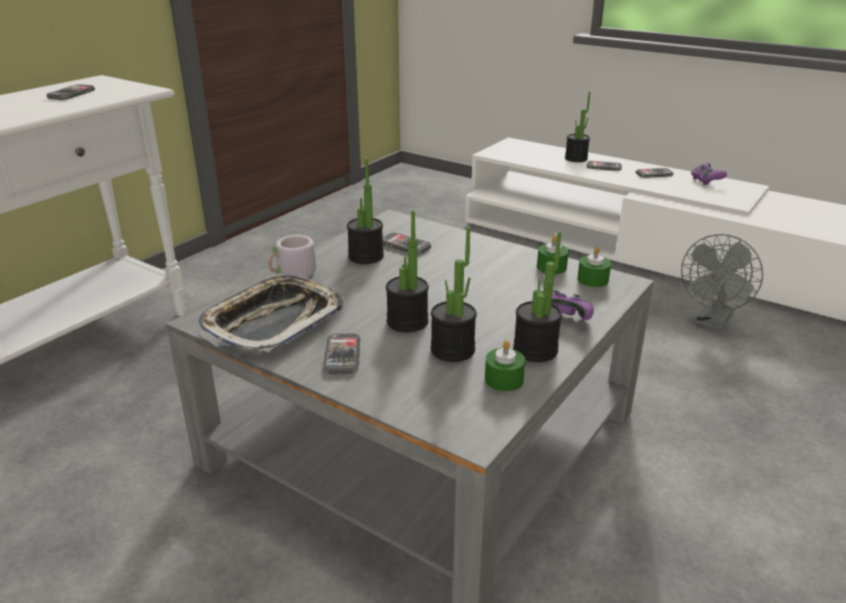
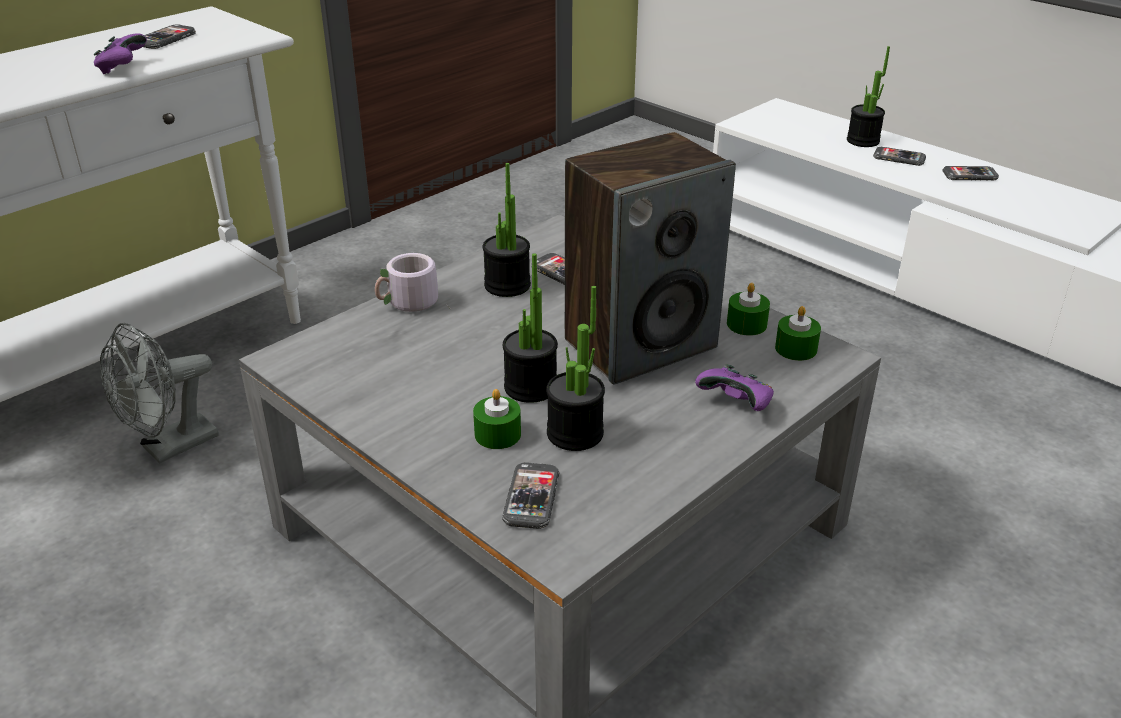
camera: 10 degrees right, 5 degrees up
tray [197,274,344,352] -> none
phone [323,333,360,374] -> phone moved to [502,462,559,529]
green candle [485,340,525,392] -> green candle moved to [473,389,521,449]
potted plant [513,231,562,362] -> none
grey fan [681,234,763,331] -> grey fan moved to [100,323,219,464]
purple game controller [691,163,727,185] -> purple game controller moved to [94,34,147,74]
none -> speaker [565,132,736,385]

